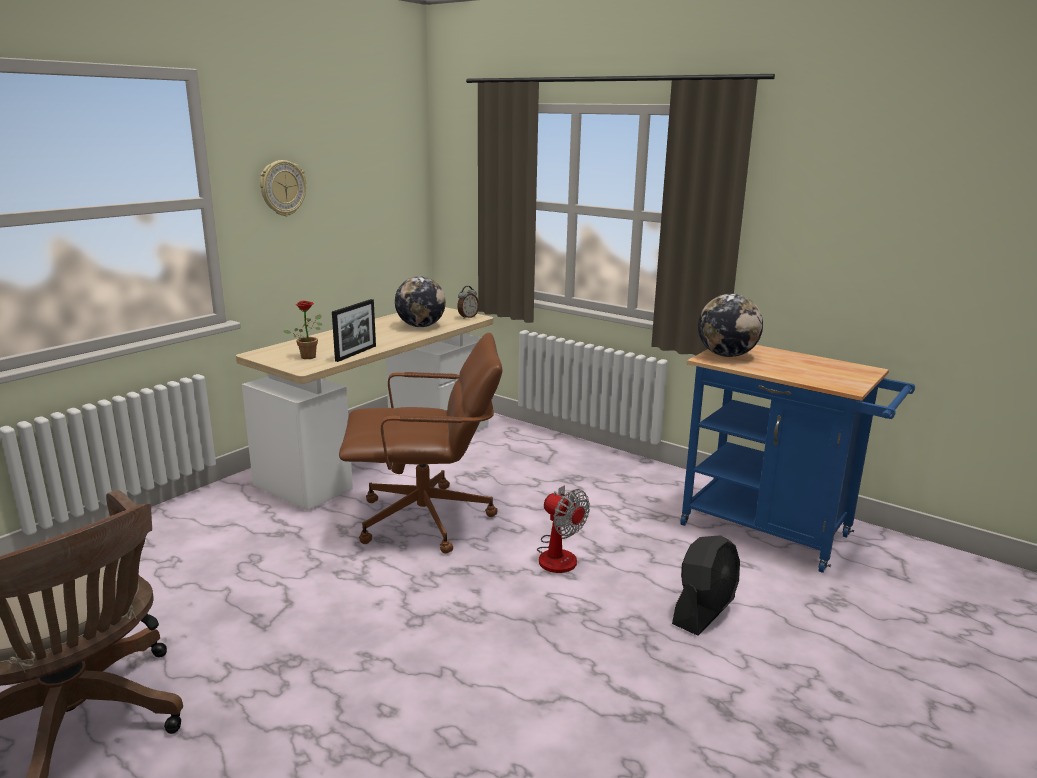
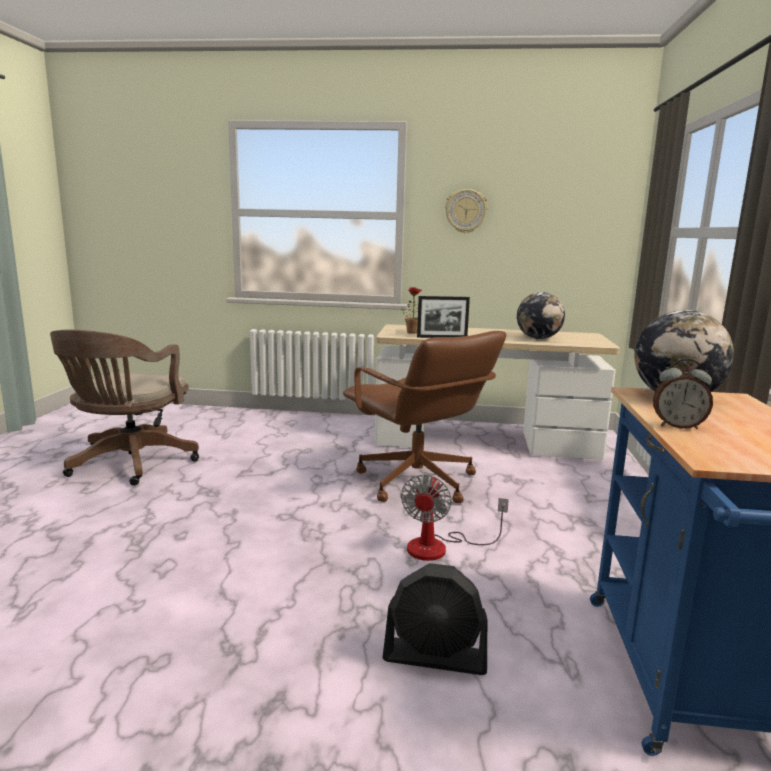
camera: 60 degrees right, 5 degrees down
alarm clock [457,286,479,319] -> alarm clock moved to [653,359,713,429]

